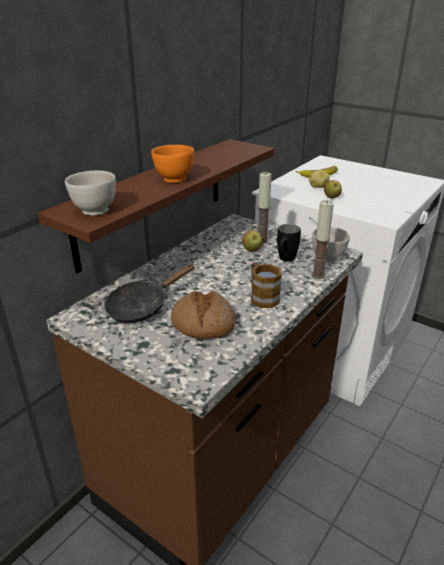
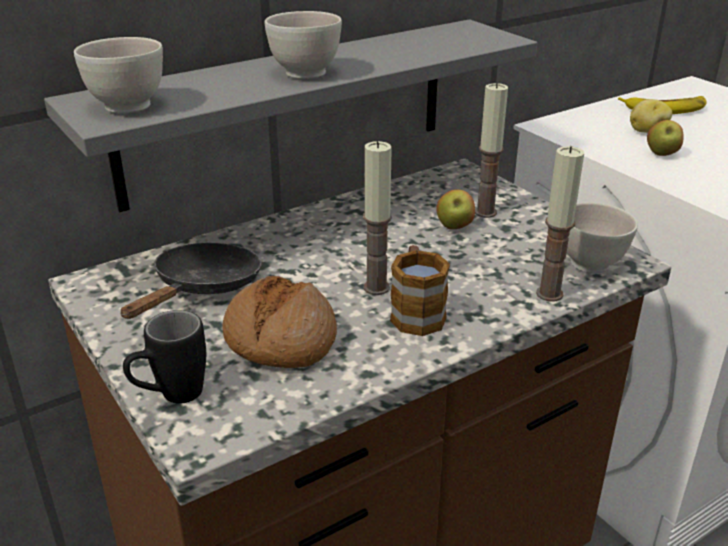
camera: 20 degrees right, 0 degrees up
brown shelf [38,139,274,273] -> grey shelf [44,19,537,212]
black frying pan [104,264,195,323] -> black frying pan turned 135 degrees clockwise [120,243,262,319]
orange bowl [151,145,194,183] -> white bowl [265,11,342,79]
black mug [277,224,301,261] -> black mug moved to [123,310,206,404]
none -> candle [363,141,392,295]

